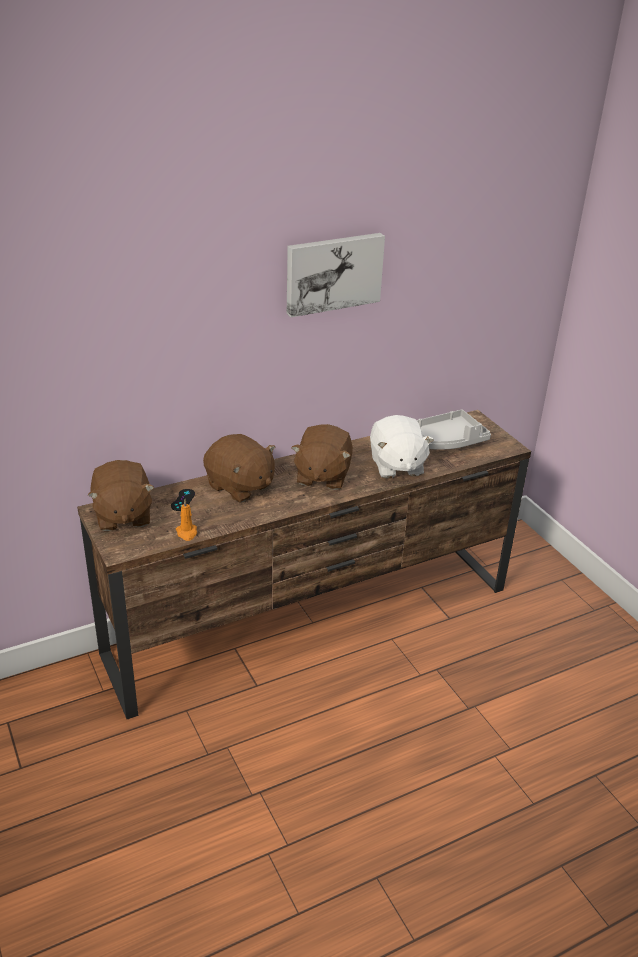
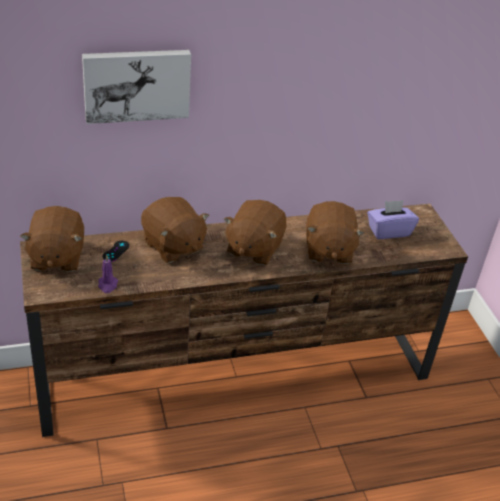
camera: 10 degrees right, 5 degrees up
orange candle [176,499,197,541] -> purple candle [98,255,118,293]
picture [287,233,385,317] -> picture moved to [82,50,191,124]
white plush toy [370,415,434,479] -> brown plush toy [306,201,364,264]
grey tray [417,410,491,450] -> purple tissue box [367,200,419,239]

